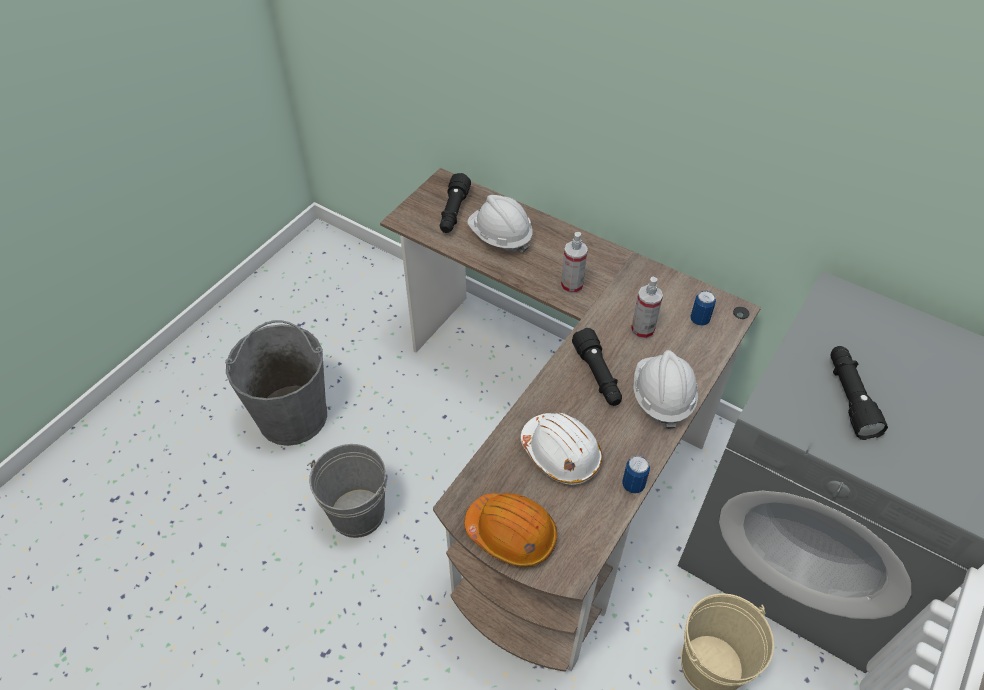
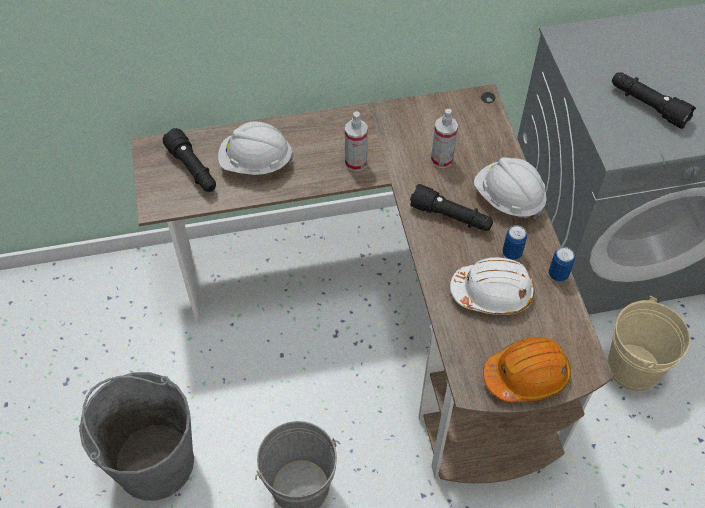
camera: 45 degrees left, 5 degrees up
can [690,290,716,326] -> can moved to [502,225,527,260]

